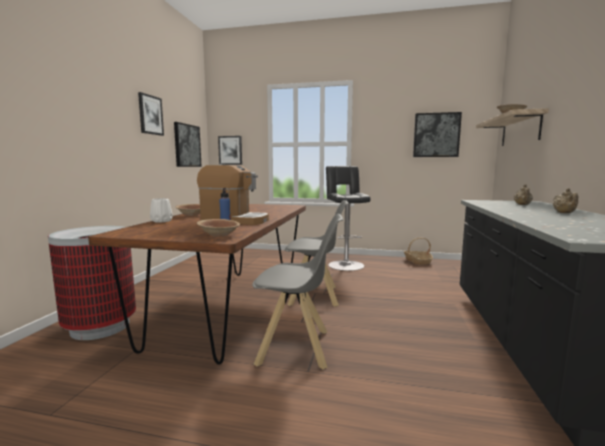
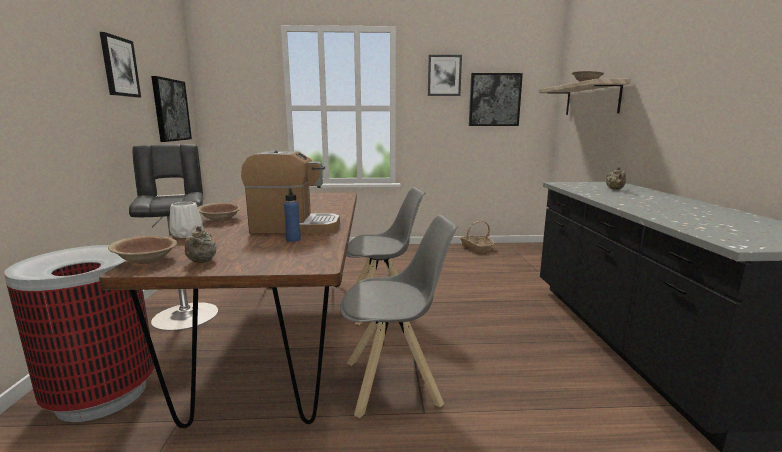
camera: 15 degrees left, 5 degrees up
brown bowl [197,219,240,237] -> brown bowl moved to [108,235,177,264]
picture [218,136,242,165] -> picture moved to [428,55,462,96]
black stool [326,166,371,271] -> black stool moved to [129,144,218,331]
beige teapot [553,188,578,213] -> beige teapot moved to [184,226,216,263]

